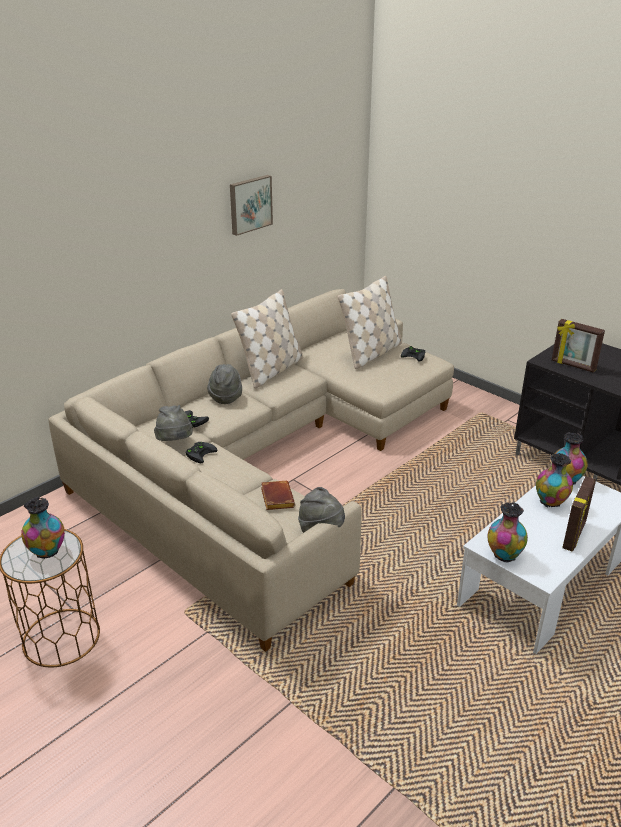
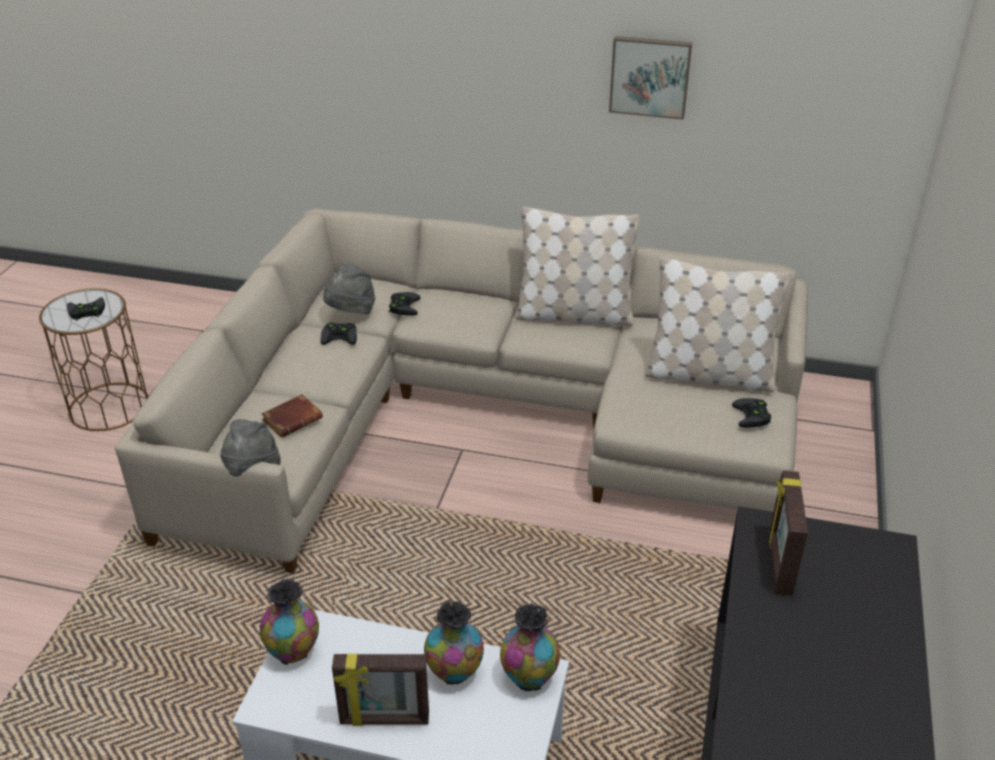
camera: 60 degrees right, 5 degrees up
vase [21,497,65,558] -> black game controller [67,297,105,321]
grey hat [207,364,242,404] -> none

